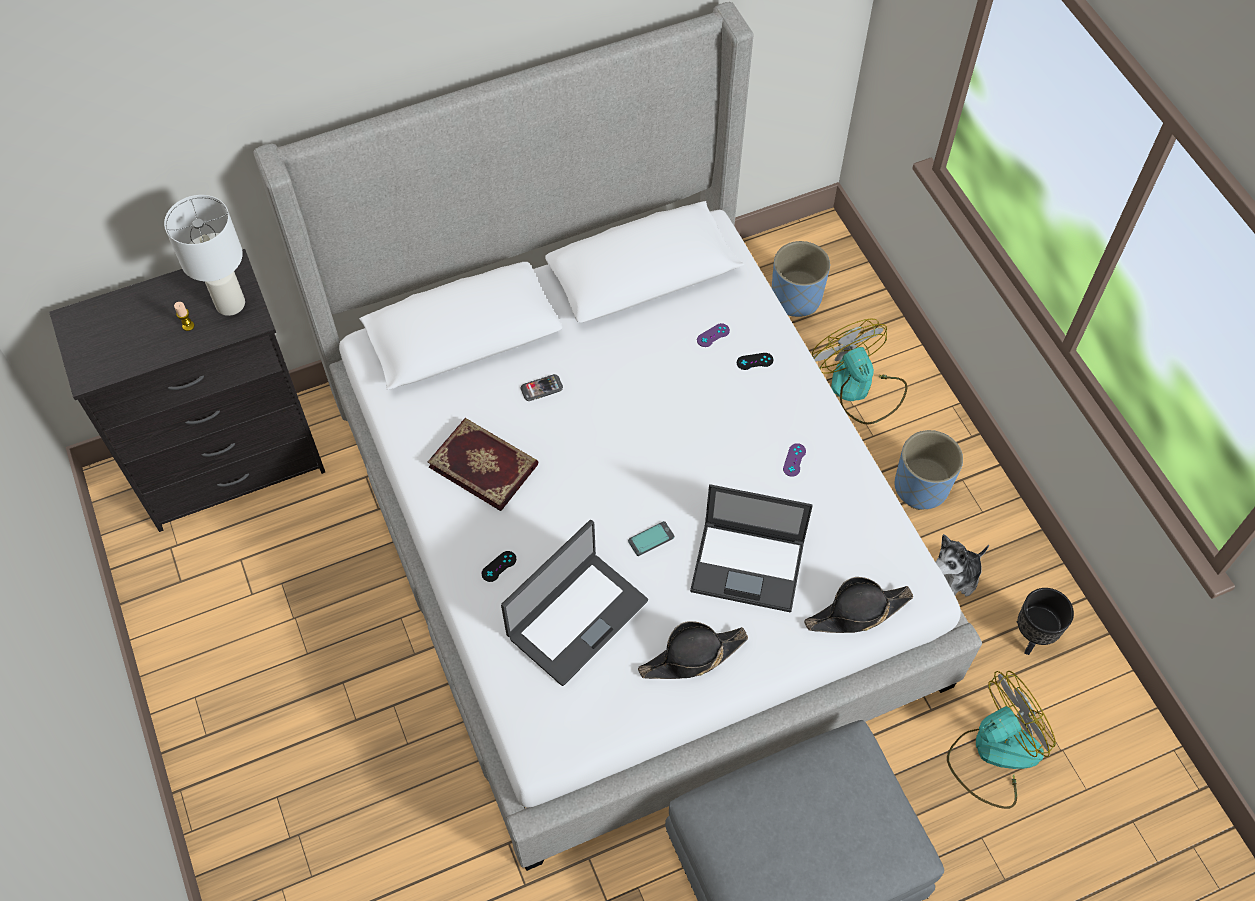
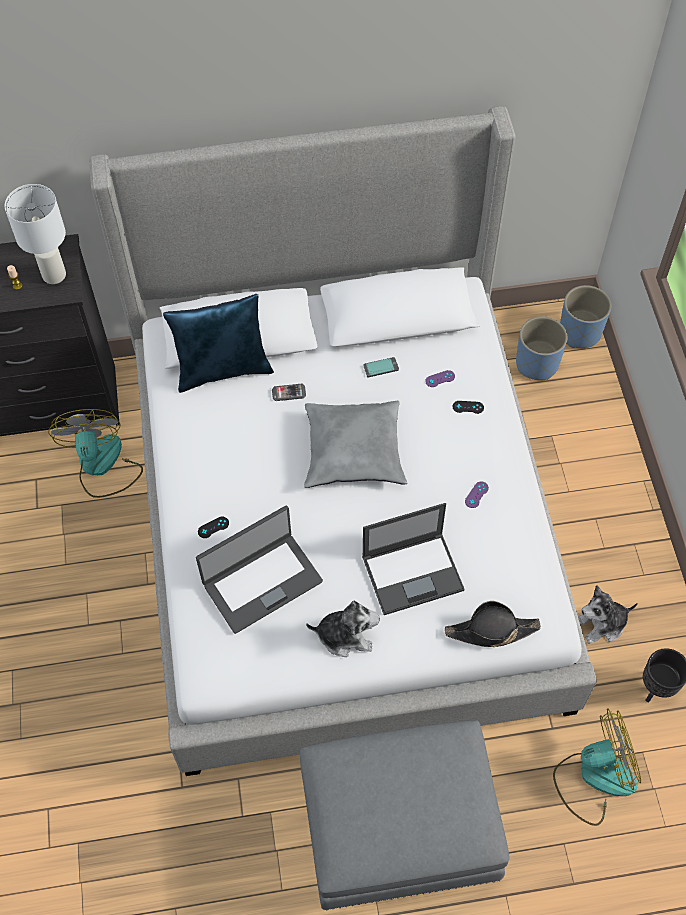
camera: 15 degrees right, 0 degrees up
book [428,418,539,511] -> none
phone [628,521,674,556] -> phone moved to [363,357,399,377]
black hat [638,621,748,679] -> plush toy [306,601,380,657]
laptop [690,484,813,612] -> laptop turned 45 degrees counterclockwise [362,503,465,615]
fan [812,319,907,425] -> fan moved to [48,409,143,498]
blue planter [895,430,963,510] -> blue planter moved to [560,285,611,348]
none -> blue pillow [163,294,274,393]
none -> grey pillow [304,401,407,488]

